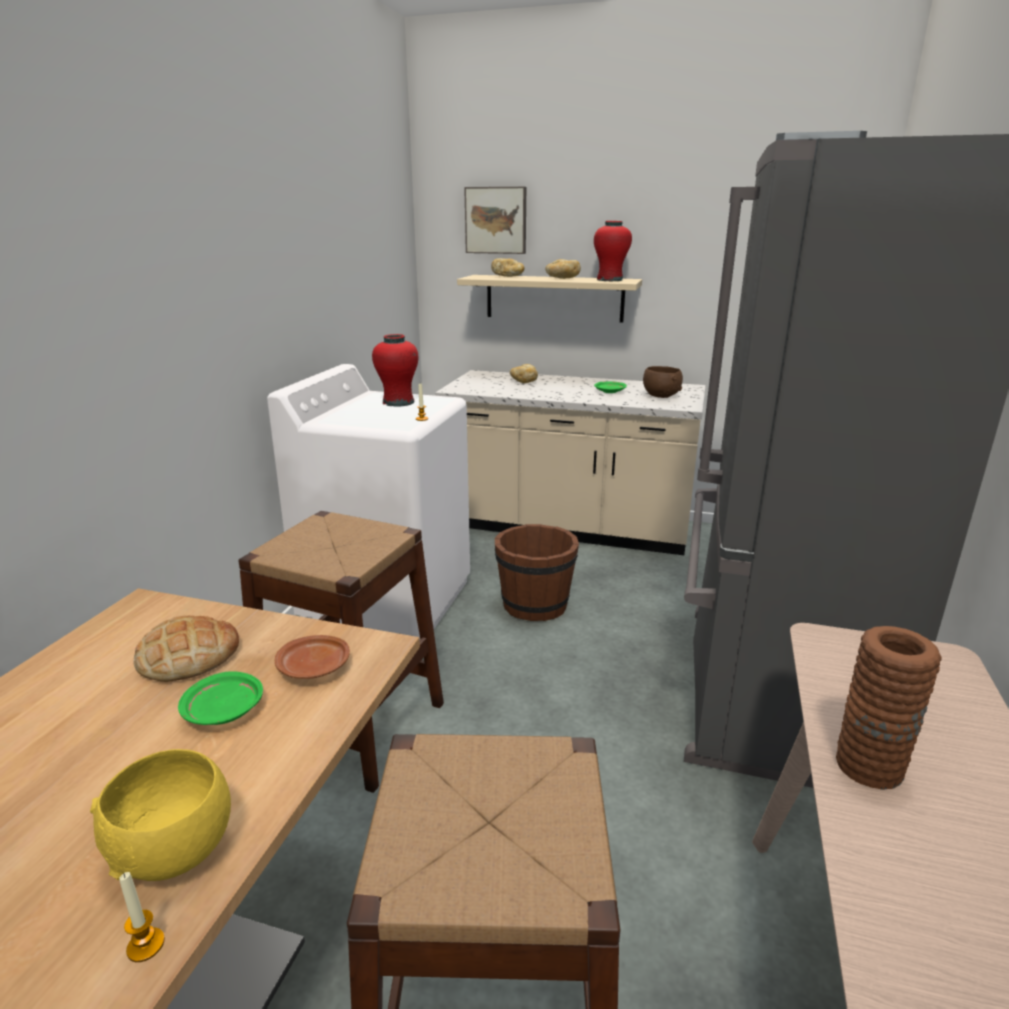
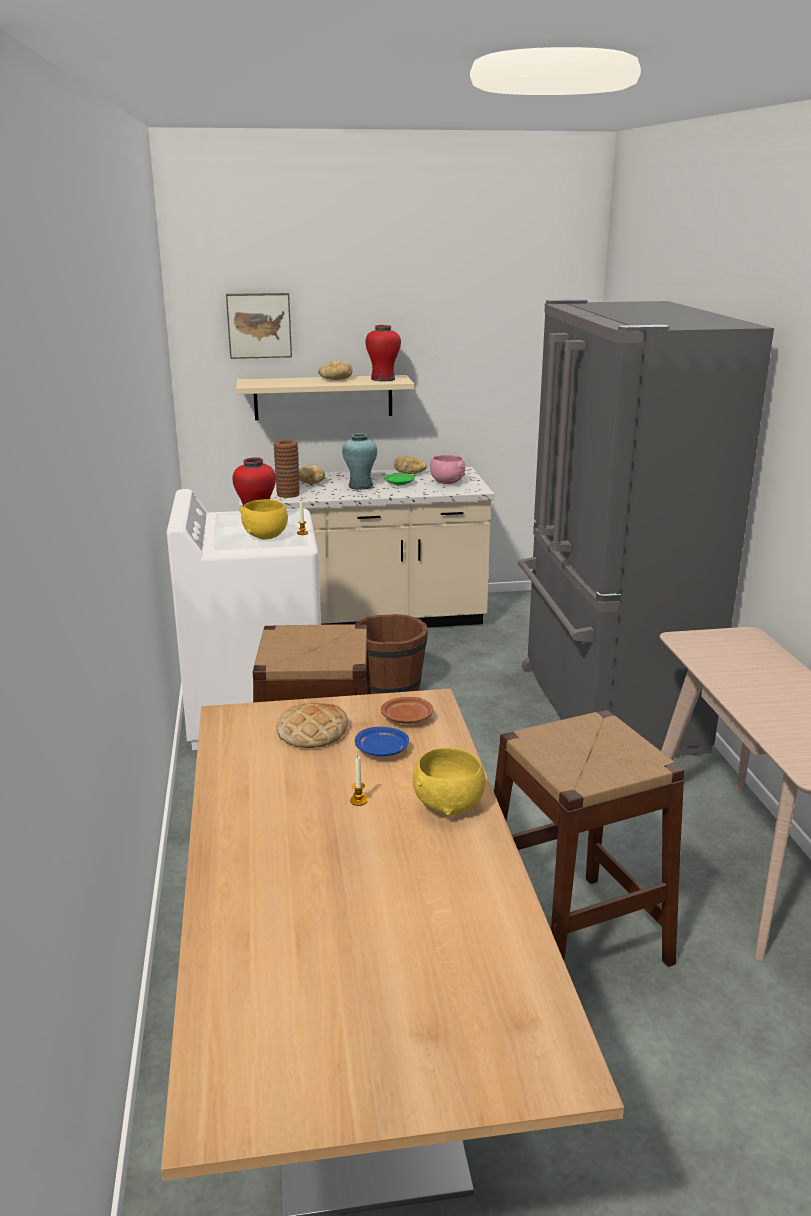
camera: 25 degrees left, 0 degrees up
candle [119,872,165,962] -> candle moved to [350,757,368,806]
green plate [178,671,263,725] -> blue plate [355,727,409,756]
bread [491,258,524,277] -> bread moved to [394,456,427,474]
brown bowl [643,366,683,398] -> pink bowl [430,455,466,484]
brown vase [836,626,942,790] -> brown vase moved to [273,440,300,498]
none -> yellow bowl [240,499,288,539]
none -> turquoise vase [342,433,377,490]

